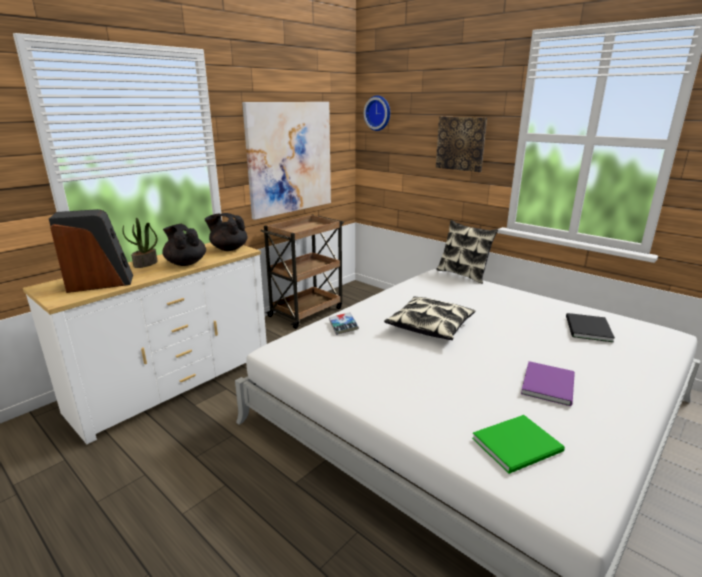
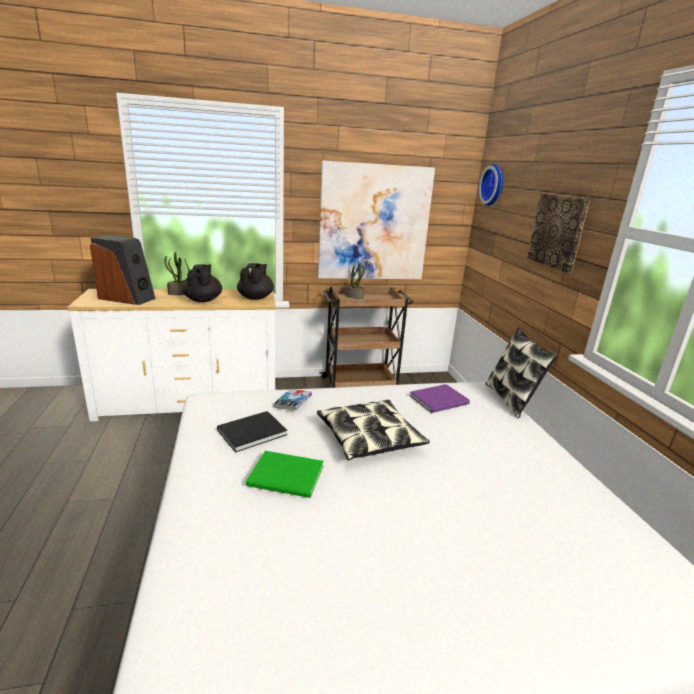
camera: 35 degrees right, 0 degrees up
black teapot [205,213,247,251] -> black teapot turned 45 degrees clockwise [237,263,274,300]
green book [472,415,565,474] -> green book moved to [246,451,324,498]
purple book [521,361,575,406] -> purple book moved to [410,384,470,413]
black book [566,313,615,342] -> black book moved to [217,411,287,452]
none -> potted plant [346,261,364,299]

